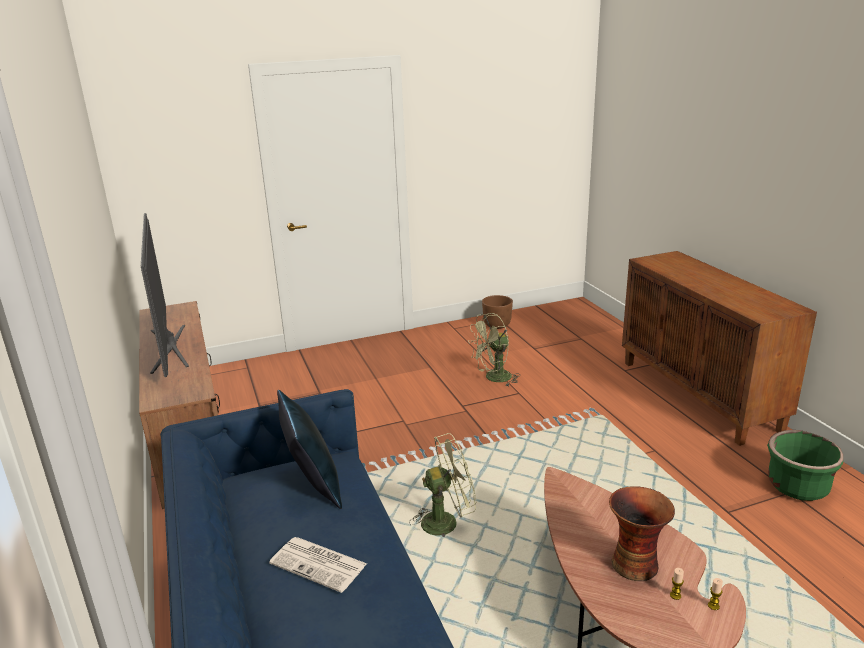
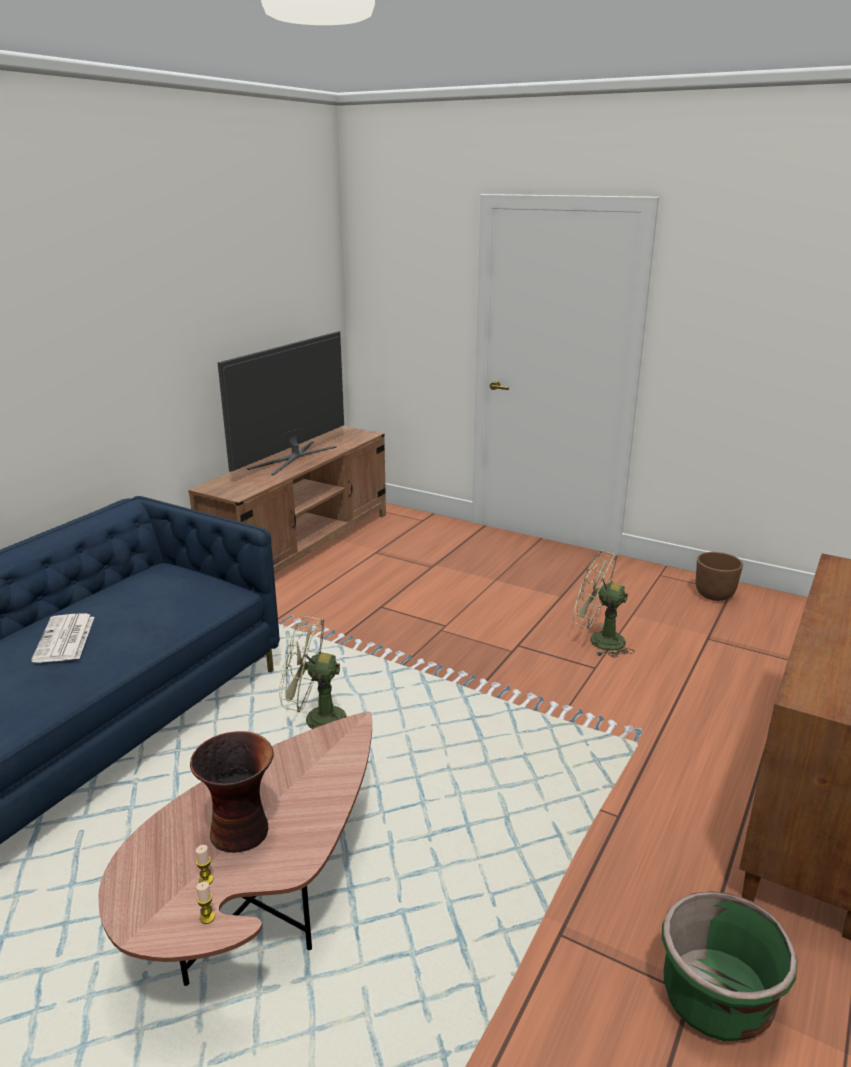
camera: 50 degrees right, 0 degrees up
blue pillow [277,390,342,509] -> none
green fan [411,433,476,537] -> green fan turned 150 degrees clockwise [279,616,347,729]

